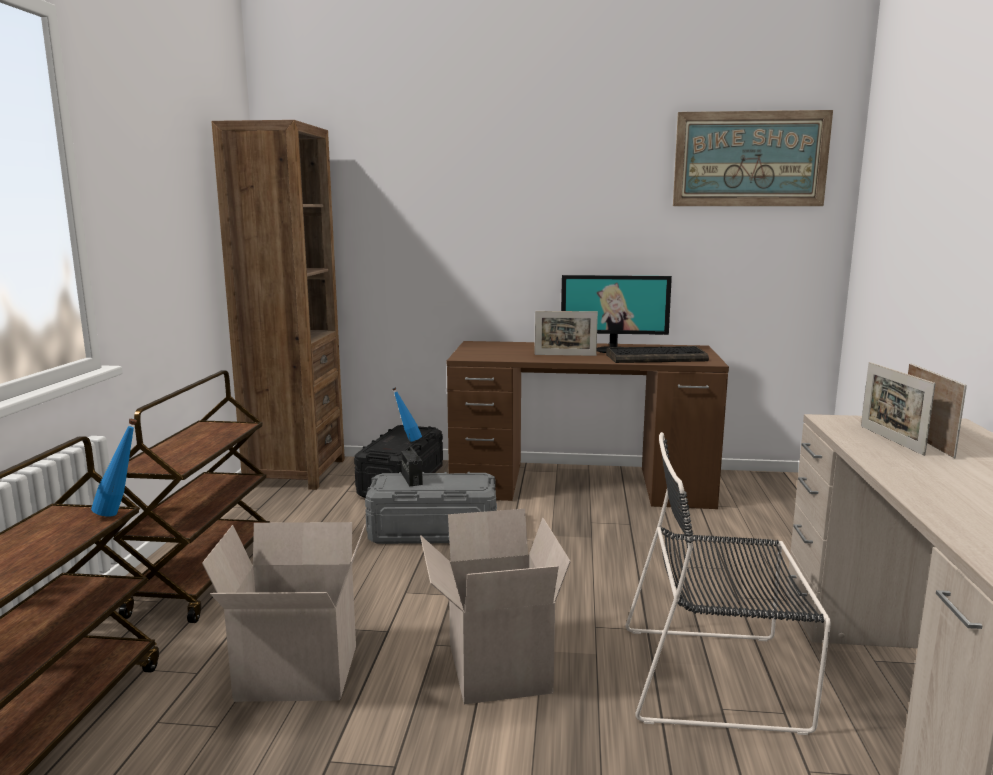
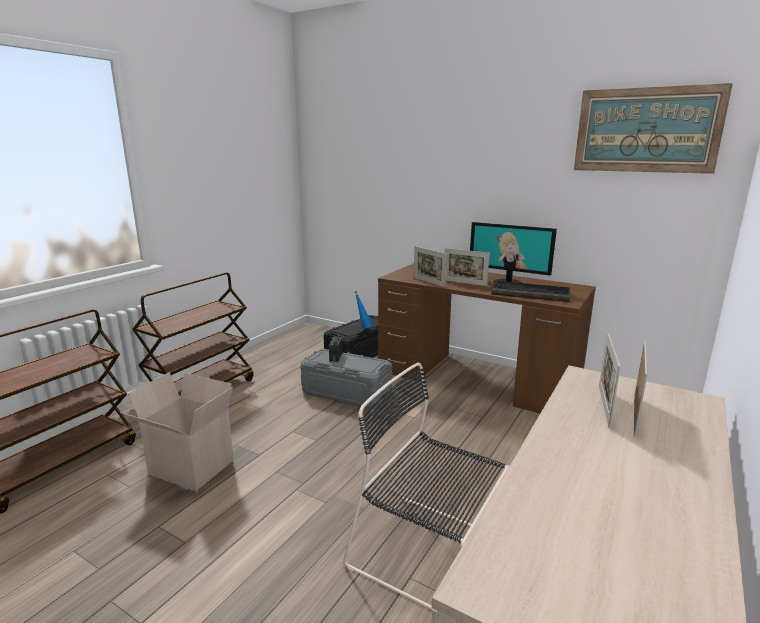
camera: 25 degrees right, 5 degrees up
blue bottle [91,419,137,517] -> none
brown bookcase [211,120,345,490] -> none
cardboard box [420,509,571,704] -> none
none -> picture frame [414,246,447,287]

